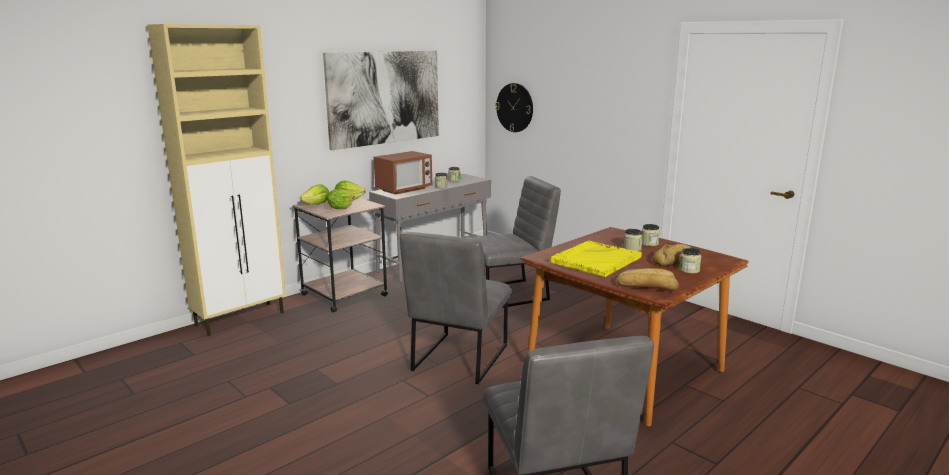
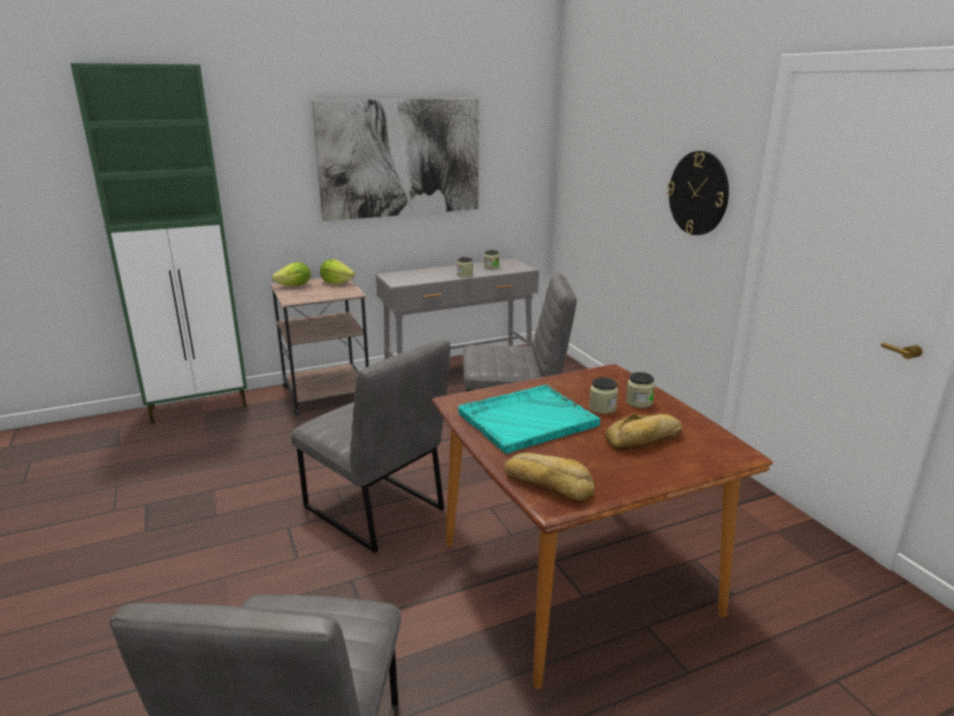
camera: 20 degrees right, 5 degrees up
beige cabinet [147,24,286,336] -> green cabinet [70,63,247,424]
lettuce [327,189,355,209] -> none
microwave [374,151,432,195] -> none
grey chair [399,232,512,384] -> grey chair turned 90 degrees counterclockwise [291,339,450,553]
wall clock [495,83,533,132] -> wall clock moved to [667,151,729,235]
yellow tray [550,241,642,277] -> turquoise tray [458,385,600,454]
jar [679,248,702,274] -> none

